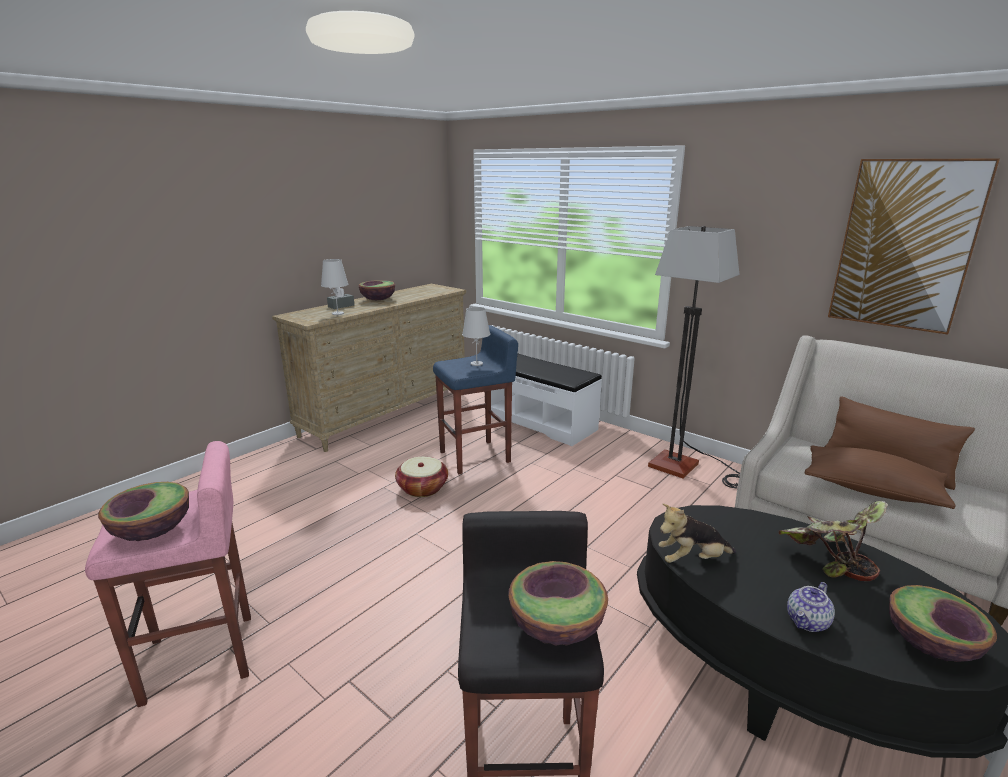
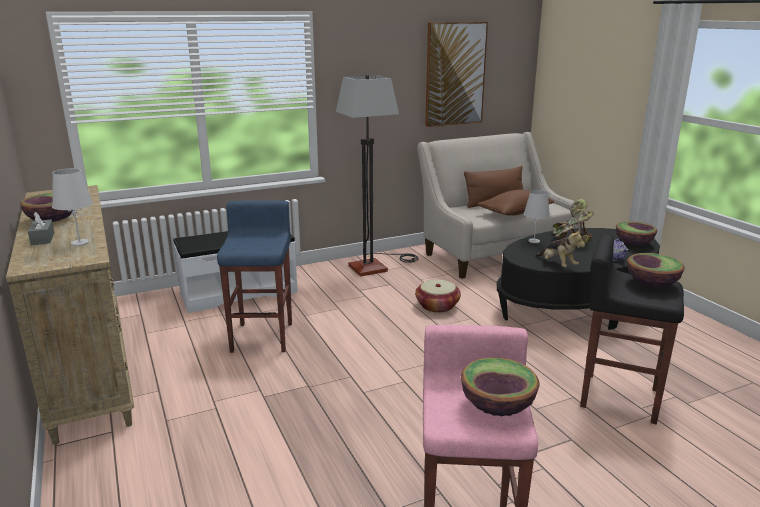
camera: 65 degrees left, 0 degrees up
basket [395,457,448,497] -> basket moved to [415,279,461,313]
white table lamp [462,307,490,366] -> white table lamp moved to [524,190,550,243]
plush toy [659,504,736,563] -> plush toy turned 45 degrees counterclockwise [535,229,585,267]

